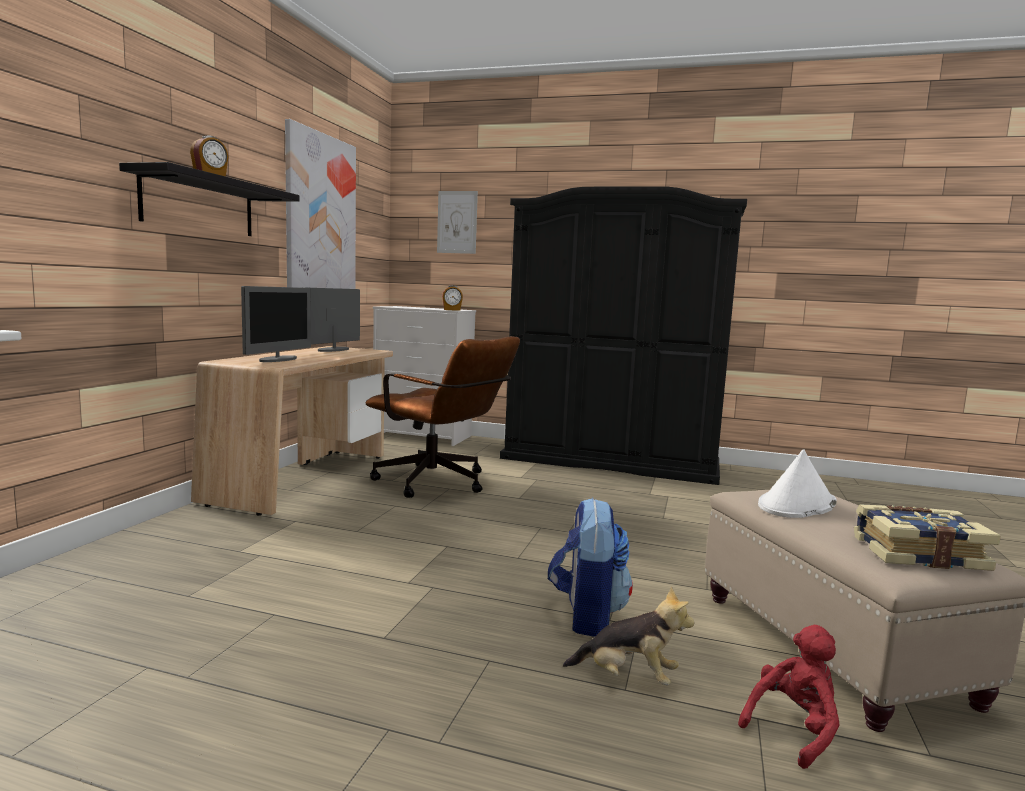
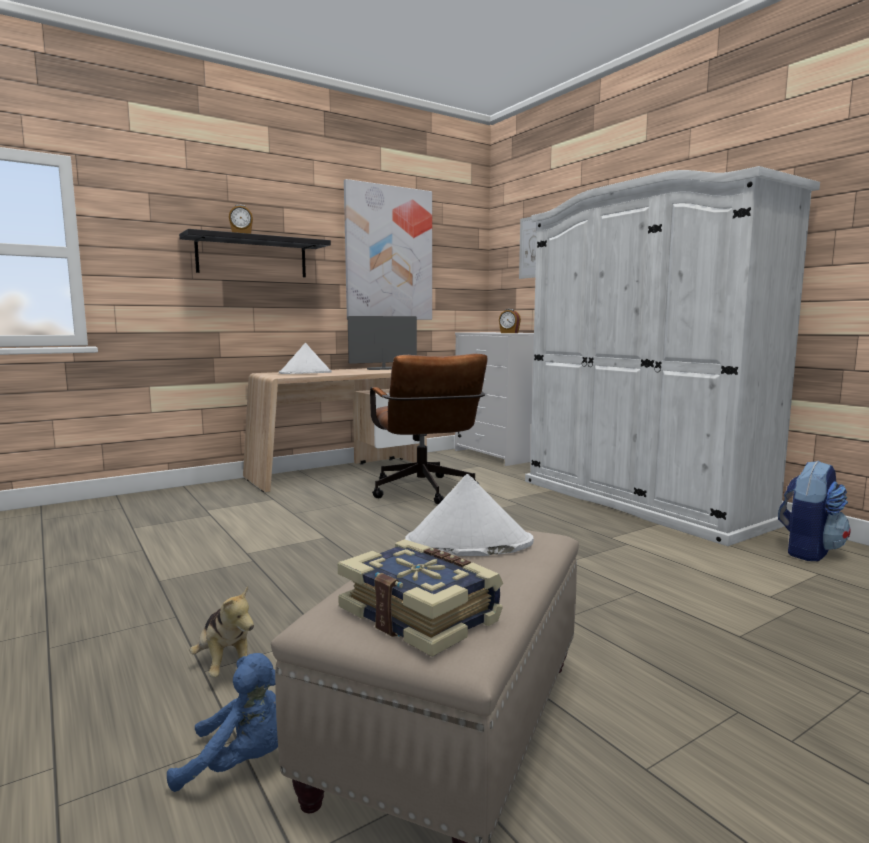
camera: 40 degrees right, 0 degrees up
monitor [241,286,311,362] -> white hat [279,343,332,374]
black wardrobe [500,186,747,485] -> white wardrobe [525,166,820,546]
backpack [548,498,633,637] -> backpack moved to [778,460,851,561]
red plush toy [738,625,839,769] -> blue plush toy [167,653,278,792]

